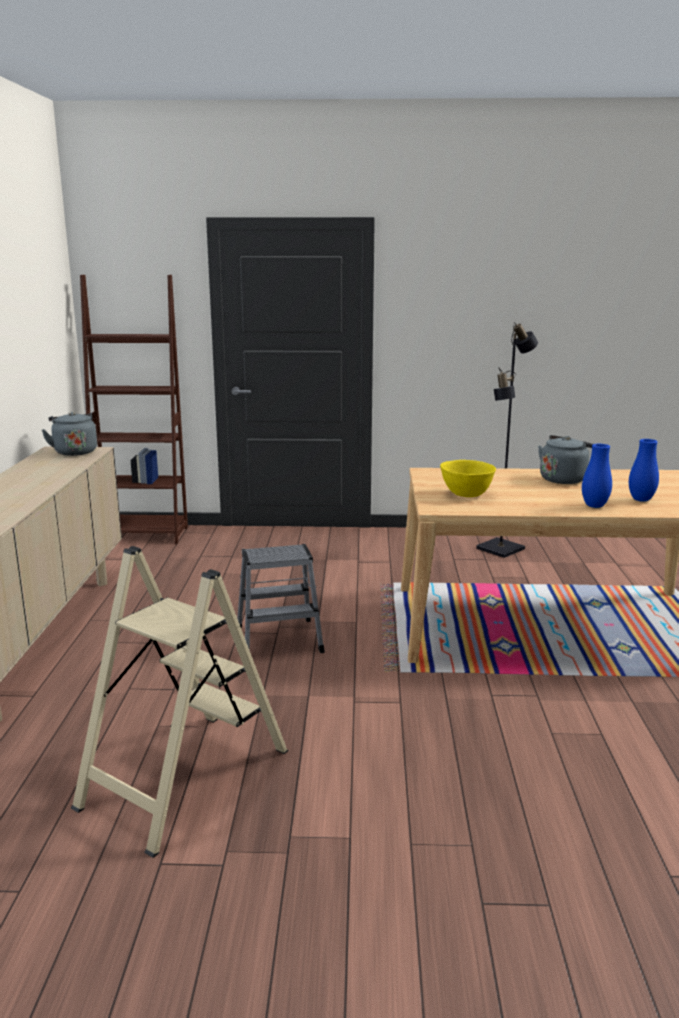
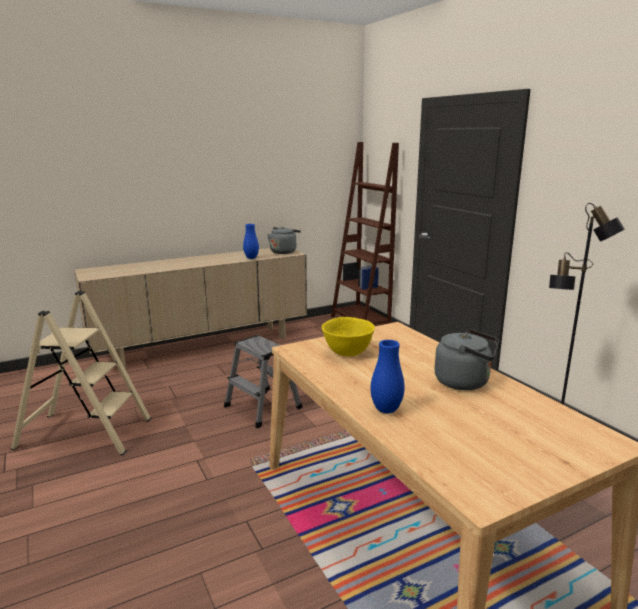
camera: 60 degrees right, 0 degrees up
blue vase [629,439,659,502] -> blue vase moved to [243,224,259,259]

